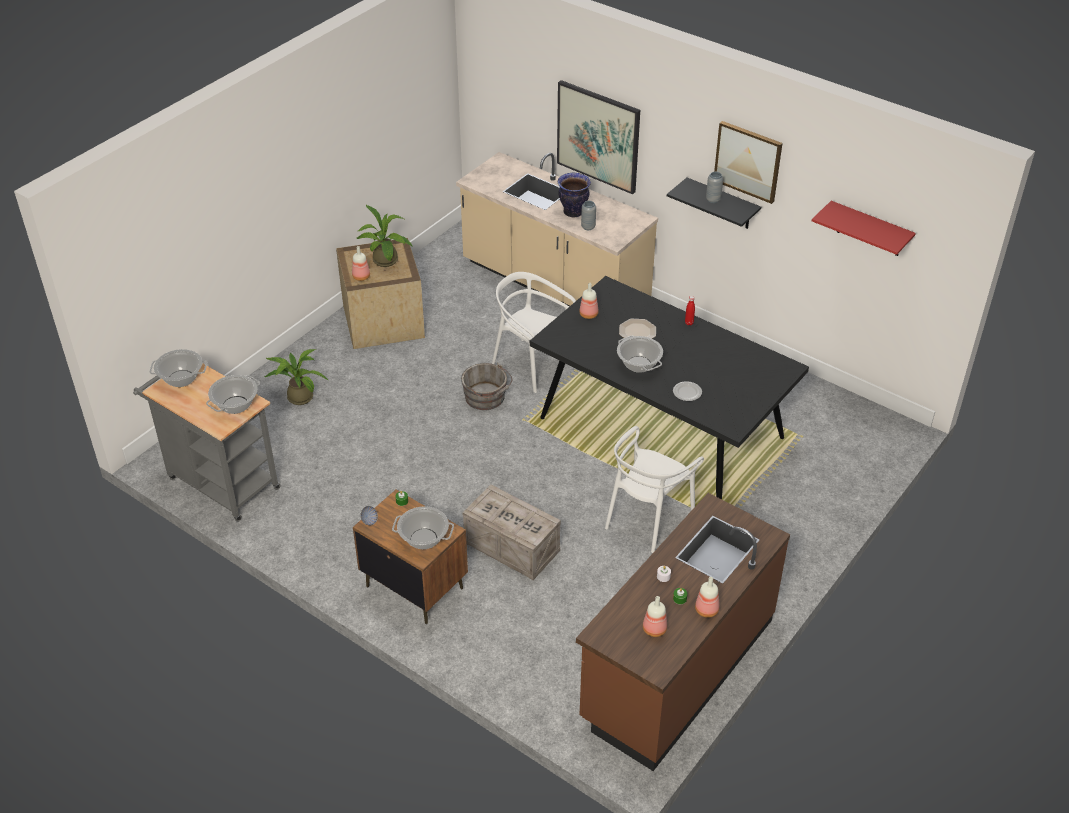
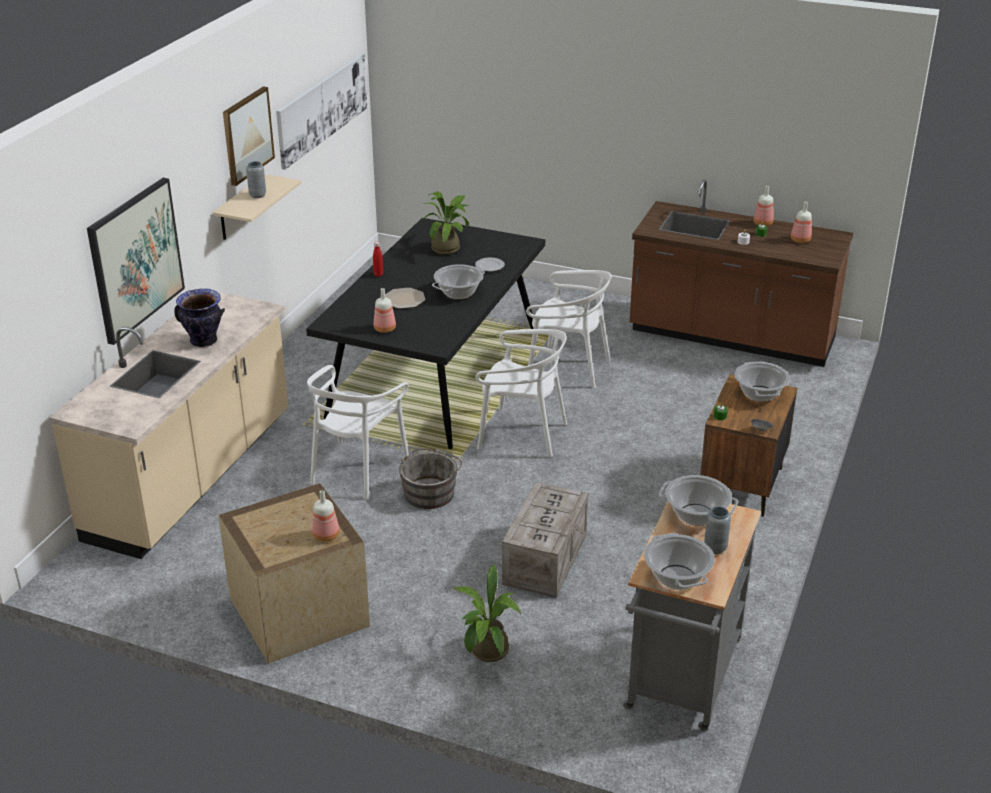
camera: 105 degrees left, 10 degrees down
potted plant [357,205,413,267] -> potted plant moved to [422,191,470,255]
crate [463,485,561,580] -> crate moved to [502,482,589,598]
grey vase [581,201,596,230] -> grey vase moved to [704,507,731,554]
black shelf [667,178,761,229] -> beige shelf [212,174,301,240]
red shelf [812,201,916,256] -> picture [276,54,367,170]
none -> white chair [475,329,567,457]

